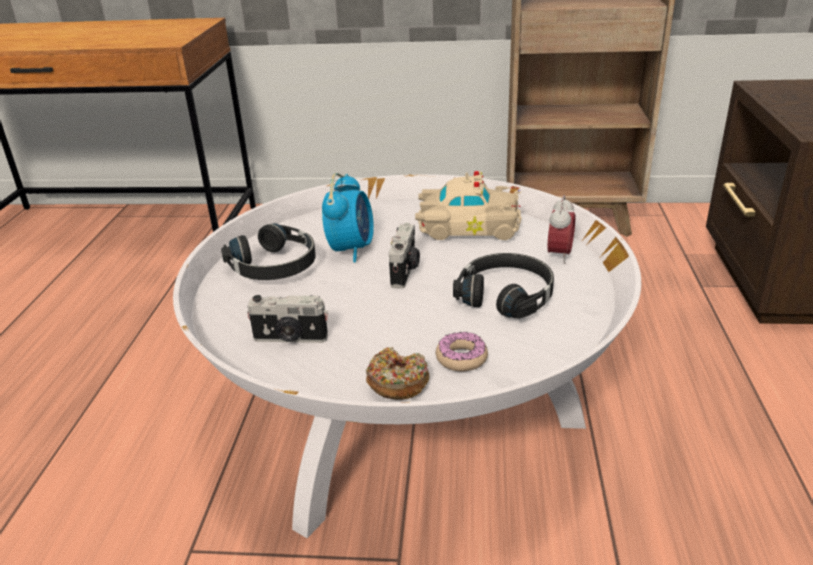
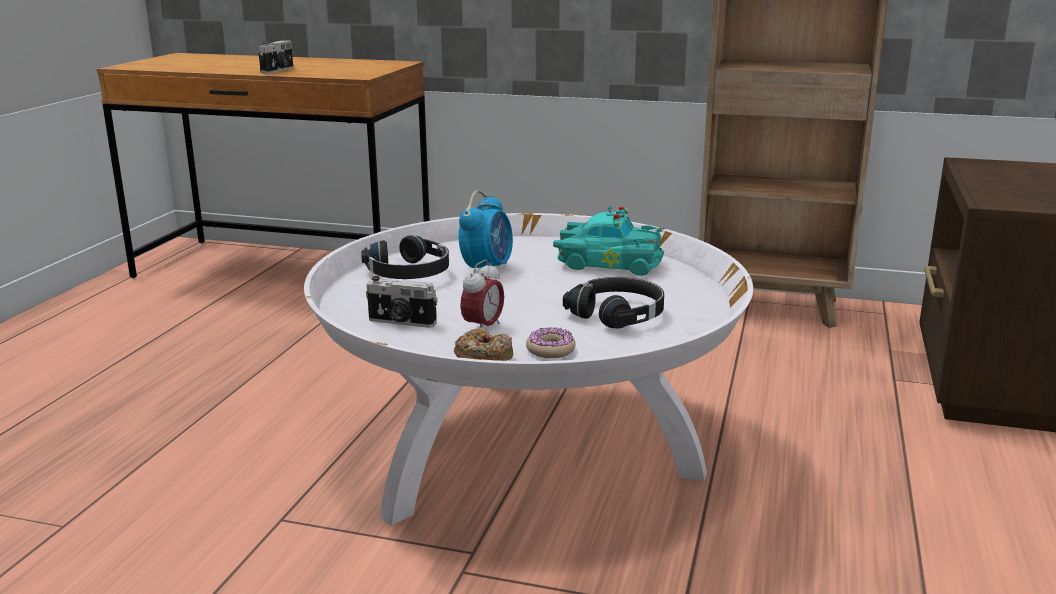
camera: 10 degrees right, 10 degrees down
camera [389,223,420,289] -> camera moved to [258,40,293,74]
beige toy car [415,171,521,240] -> turquoise toy car [553,206,665,276]
alarm clock [547,195,575,264] -> alarm clock moved to [460,260,504,328]

